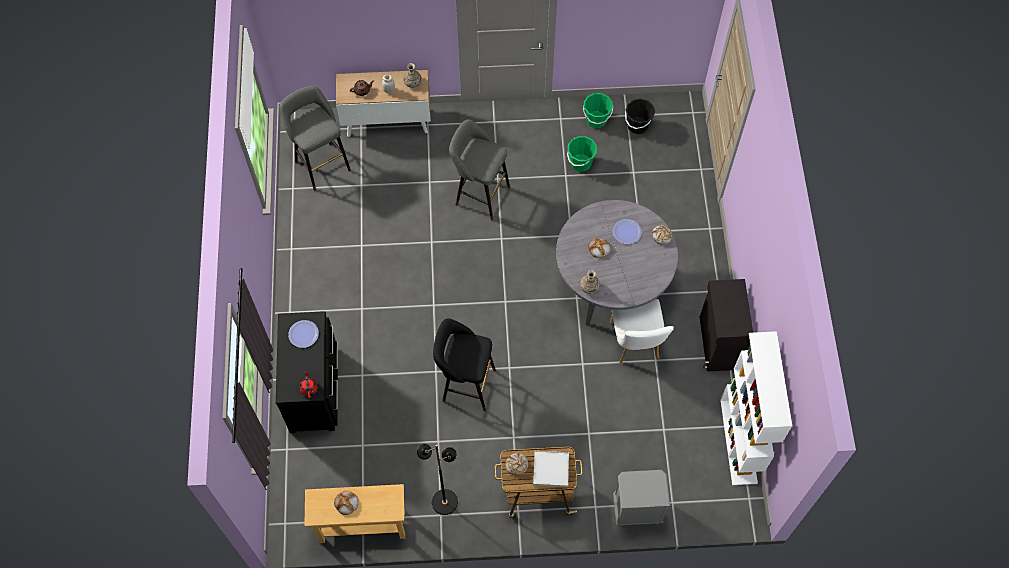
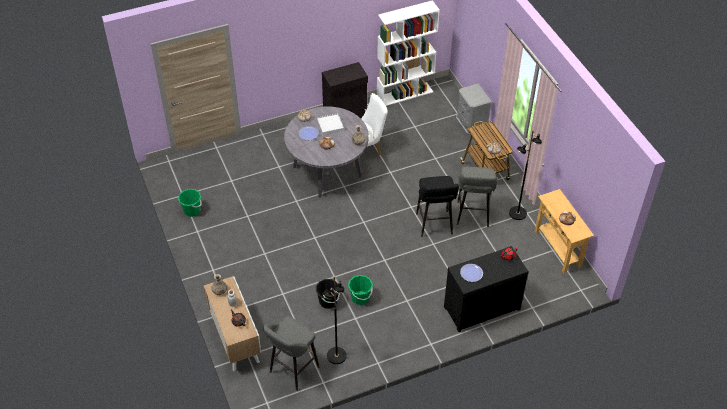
camera: 110 degrees left, 15 degrees down
grey stool [449,120,510,220] -> grey stool moved to [457,167,498,227]
white tray [533,451,569,487] -> white tray moved to [317,113,344,135]
green bucket [567,136,597,172] -> green bucket moved to [348,275,373,305]
black bucket [625,98,655,134] -> black bucket moved to [316,279,340,309]
none -> black floor lamp [322,276,347,364]

